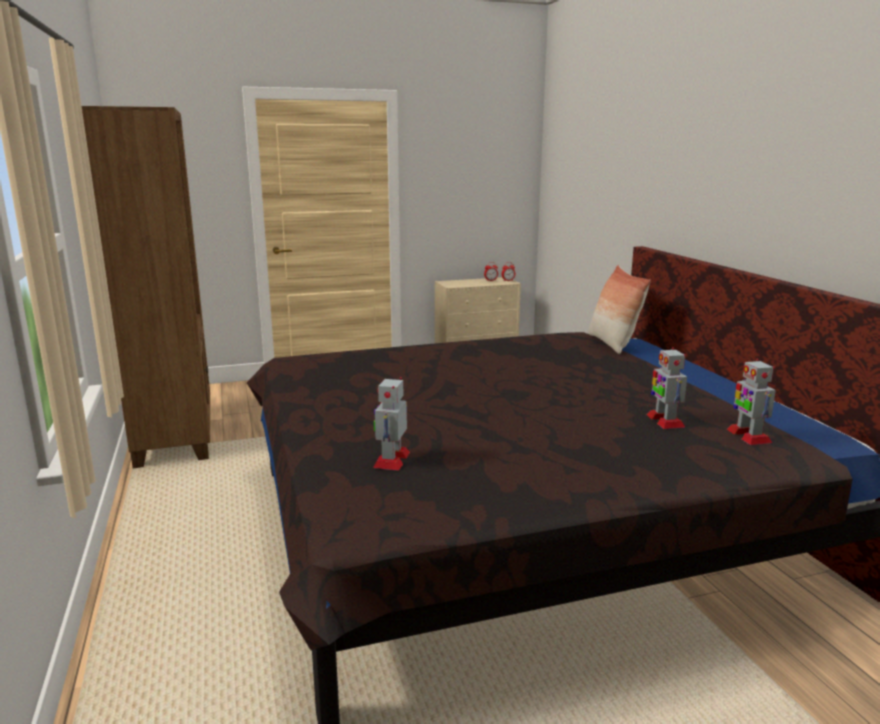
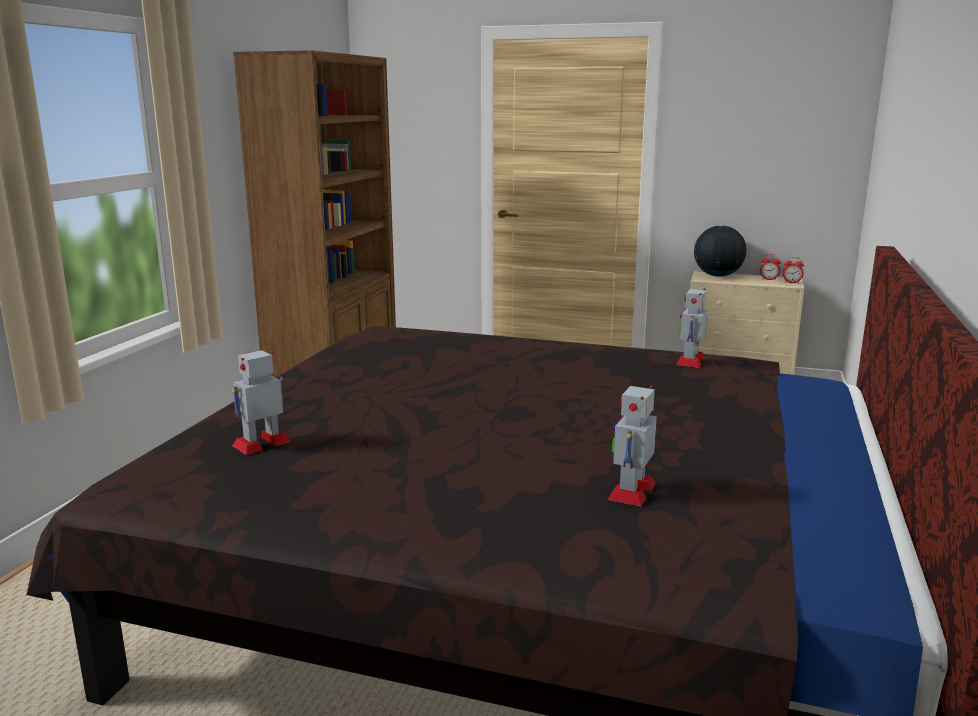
camera: 35 degrees right, 0 degrees up
pillow [589,265,651,354] -> none
toy robot [727,359,776,445] -> toy robot moved to [676,288,707,368]
none -> globe [694,225,747,277]

